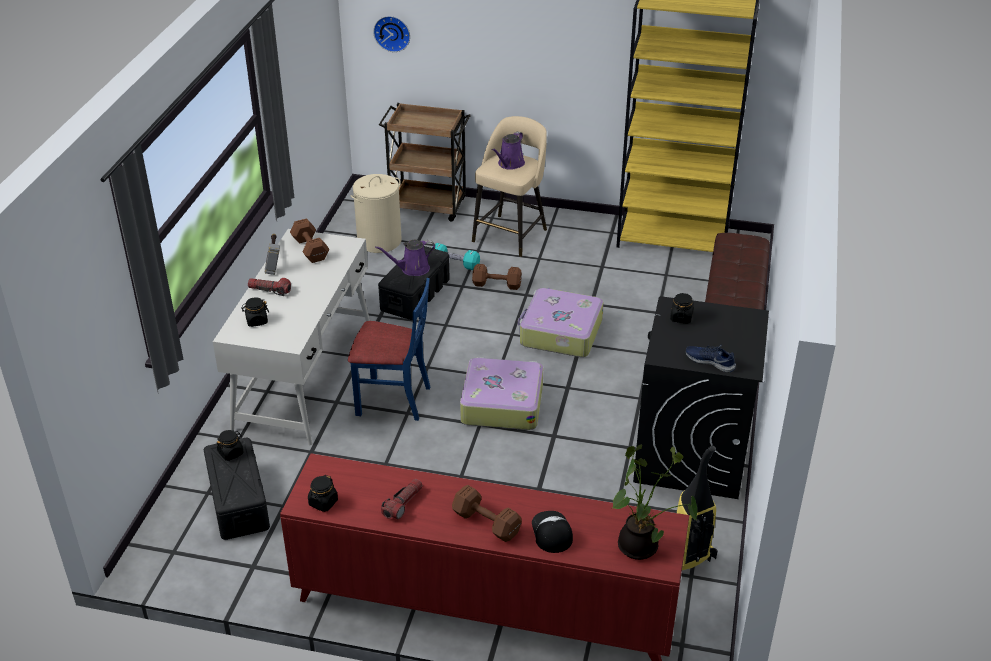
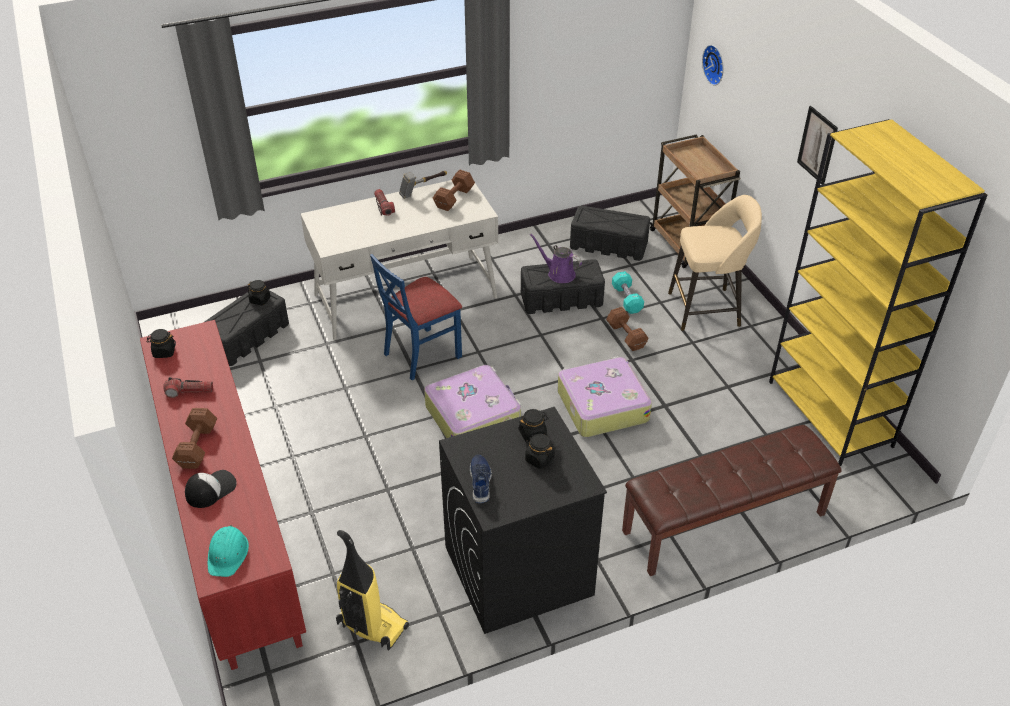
camera: 55 degrees right, 5 degrees up
black jar [241,297,269,327] -> black jar moved to [525,434,555,469]
blue chair [348,278,430,421] -> blue chair turned 75 degrees clockwise [370,254,462,380]
beige laundry basket [350,174,401,253] -> black storage box [570,206,650,261]
purple watering can [491,131,525,170] -> none
potted plant [612,444,697,560] -> turquoise hard hat [208,525,249,577]
none -> picture [797,106,838,185]

